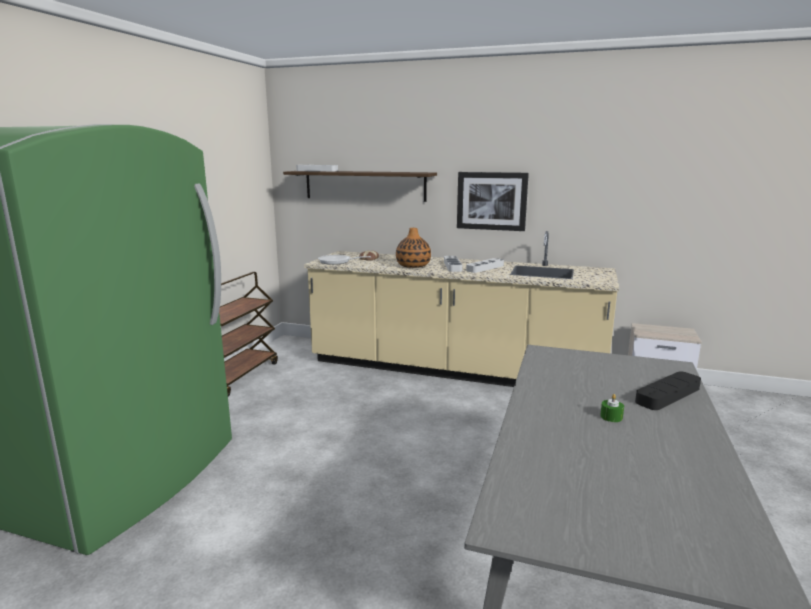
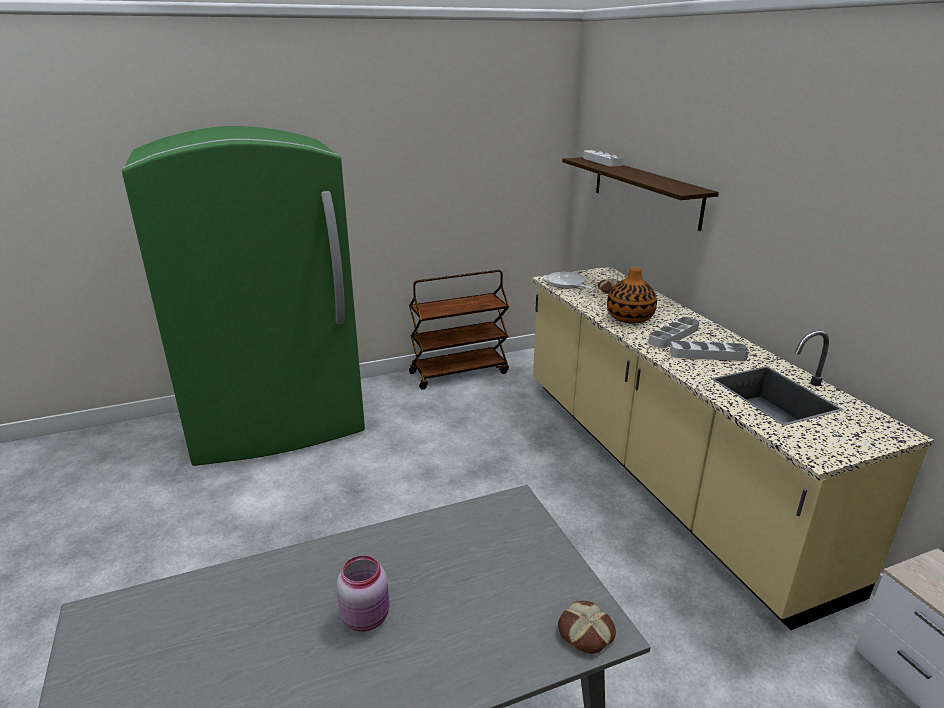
camera: 50 degrees right, 10 degrees up
picture [457,172,529,231] -> none
green candle [600,394,624,422] -> pink jar [336,555,389,632]
black tray [635,372,701,410] -> none
none -> bread [558,601,616,654]

